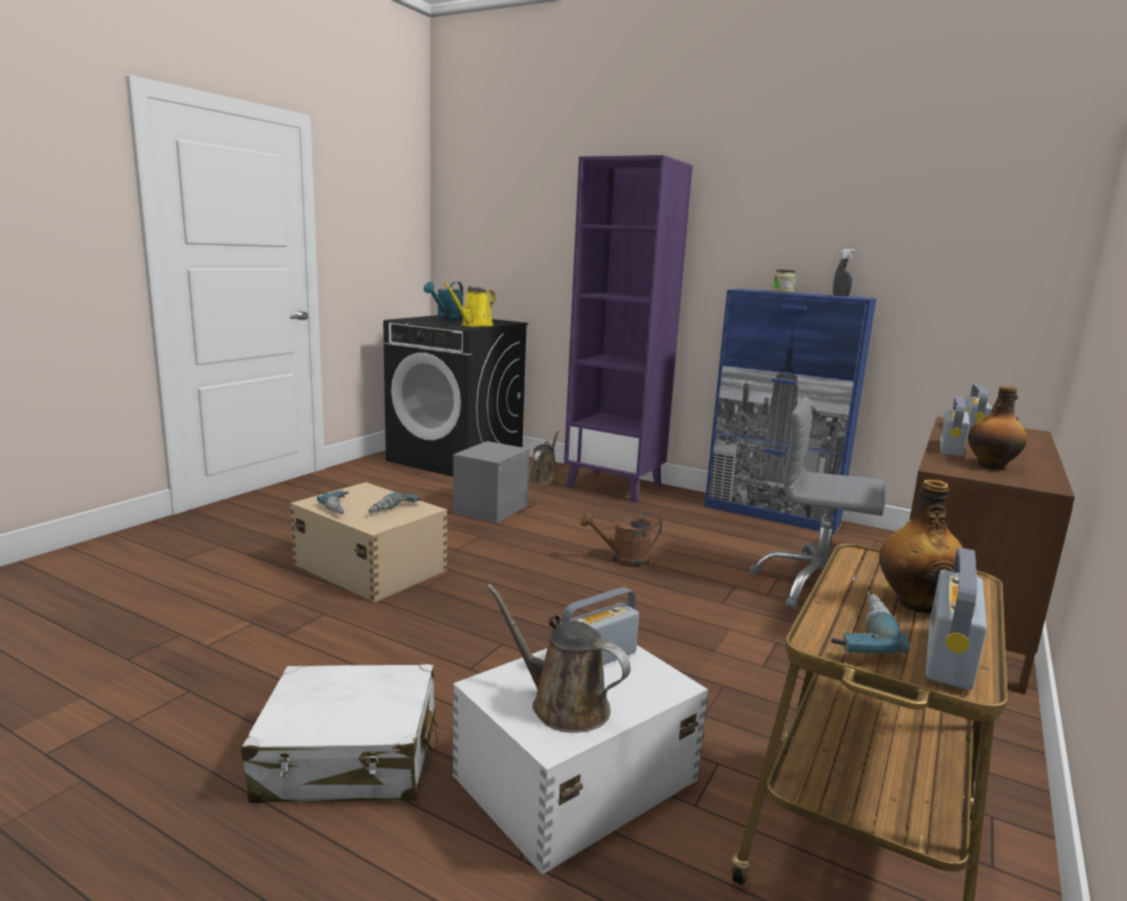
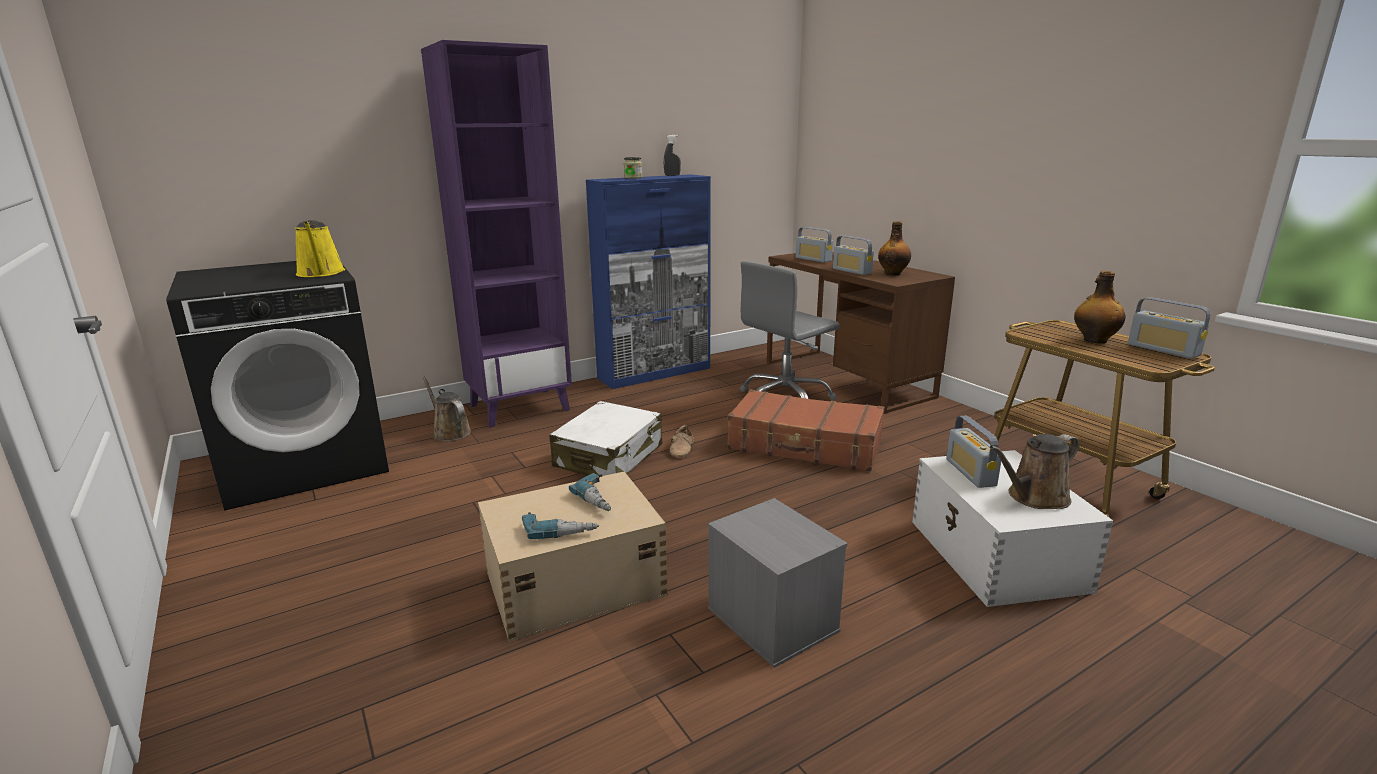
camera: 60 degrees left, 5 degrees up
white suitcase [241,664,438,803] -> white suitcase moved to [549,401,662,476]
turquoise watering can [424,282,463,320] -> none
grey storage box [453,441,530,523] -> grey storage box moved to [708,498,848,668]
brown watering can [580,511,662,567] -> beige shoe [670,425,694,458]
power drill [831,594,910,654] -> none
none -> brown suitcase [727,390,885,472]

